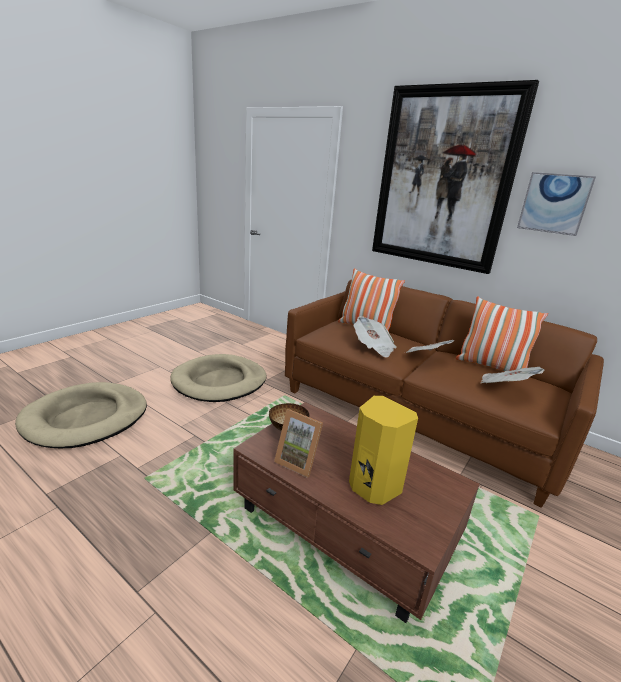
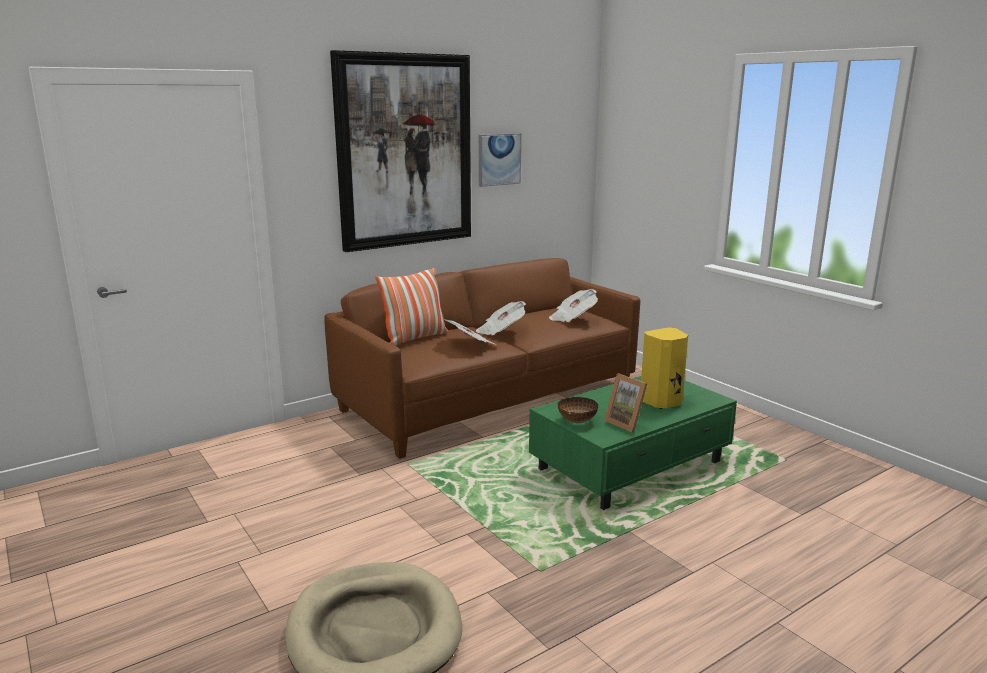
camera: 70 degrees left, 5 degrees down
beige dog bed [171,354,267,402] -> none
brown coffee table [233,402,480,623] -> green coffee table [529,376,737,510]
picture frame [274,409,323,478] -> picture frame turned 90 degrees clockwise [604,373,647,432]
pillow [455,296,548,372] -> none

